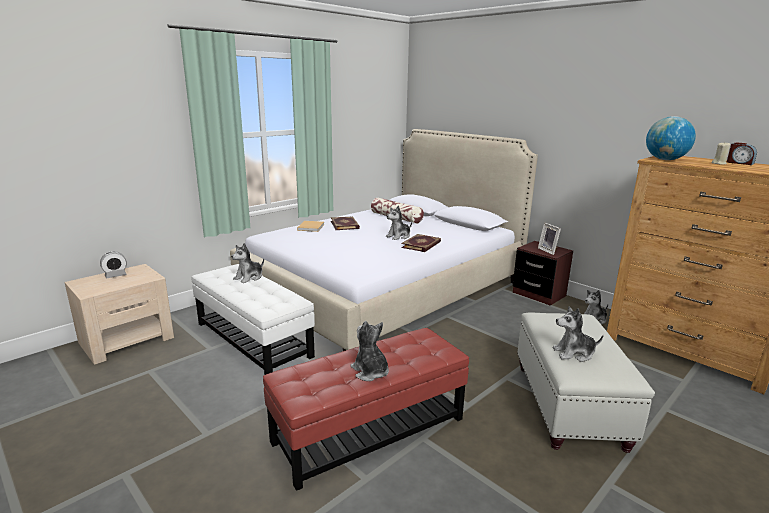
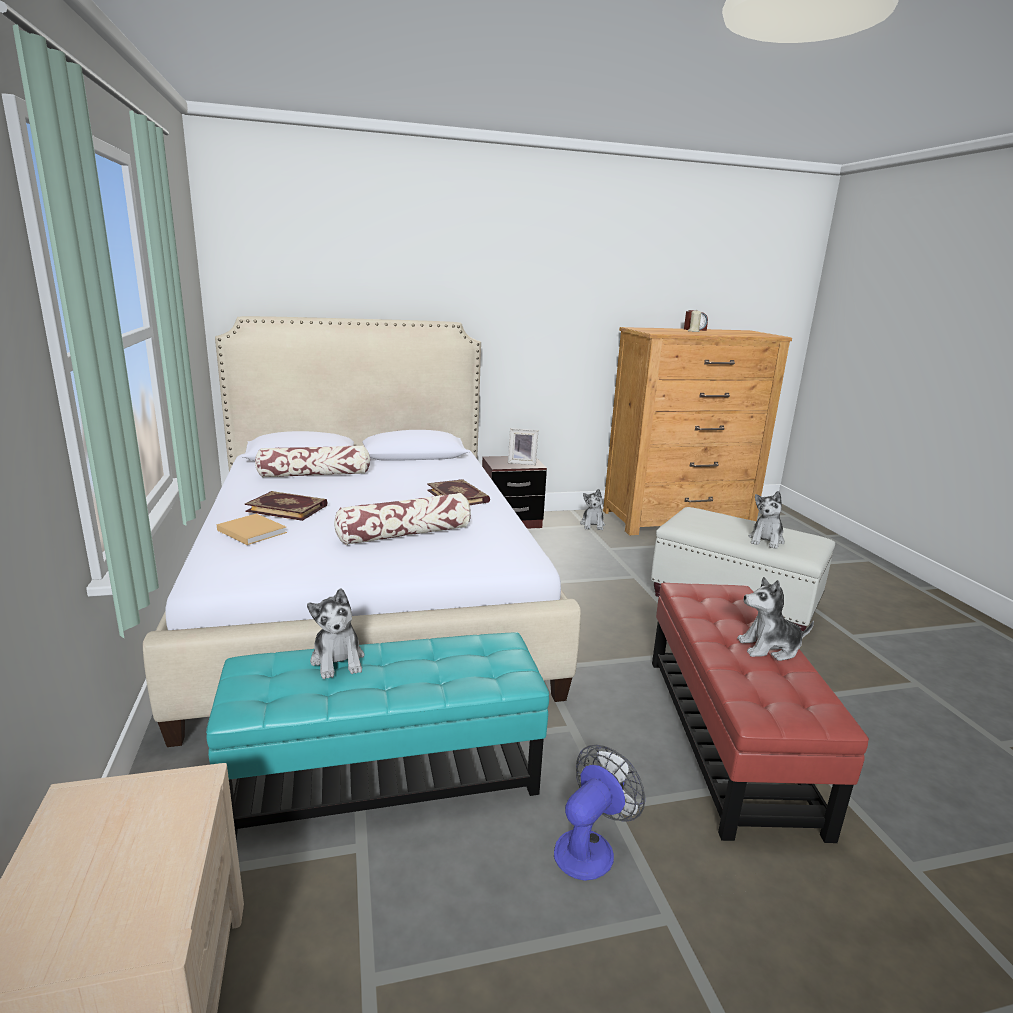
camera: 60 degrees left, 0 degrees up
alarm clock [100,251,127,278] -> none
white ottoman [191,264,315,375] -> turquoise ottoman [206,633,549,838]
plush toy [386,206,412,240] -> none
globe [646,116,696,160] -> none
none -> pillow [334,493,471,545]
none -> fan [554,745,645,881]

